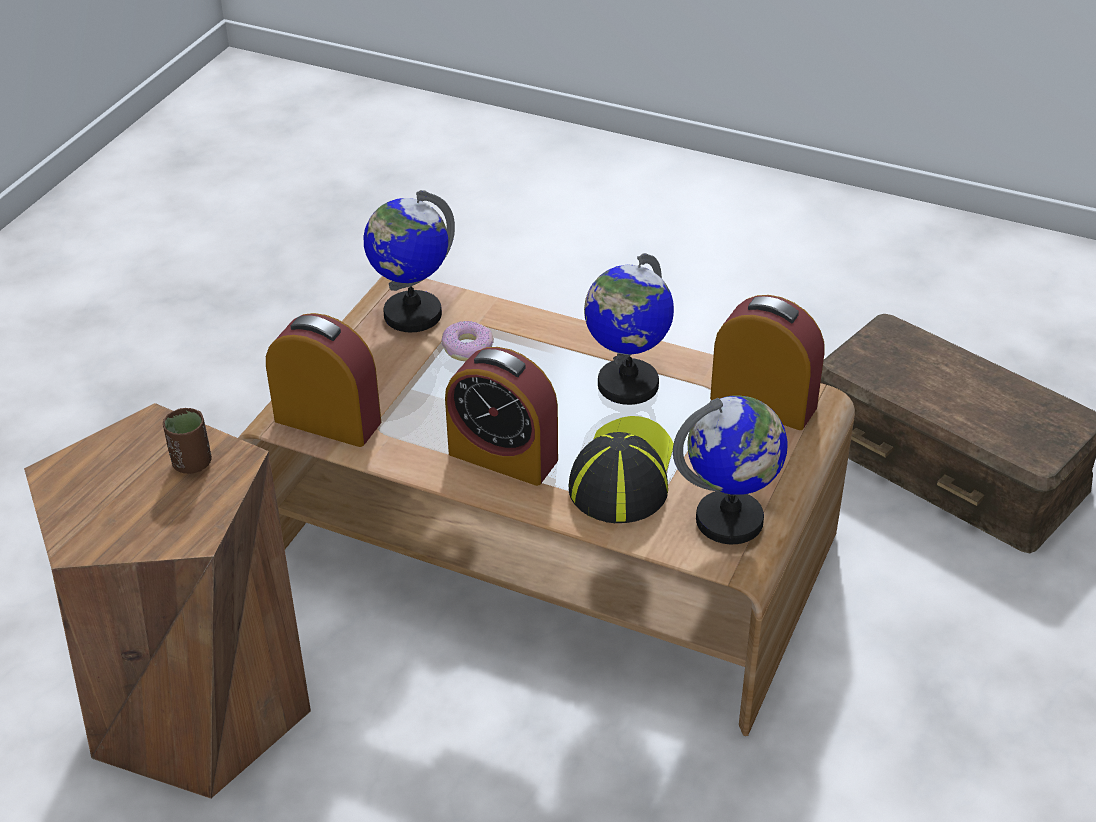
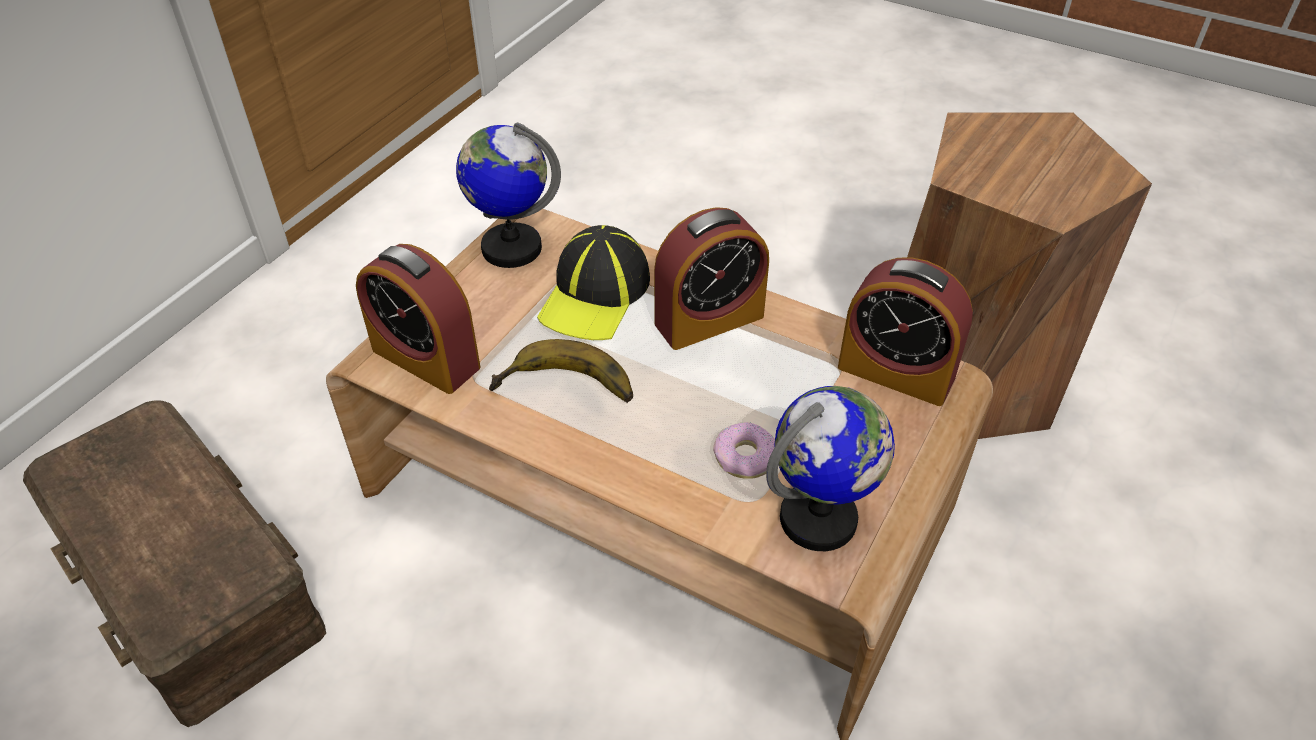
camera: 175 degrees left, 5 degrees up
brown cup [163,408,212,474] -> none
alarm clock [445,347,558,486] -> alarm clock turned 120 degrees clockwise [654,207,769,350]
globe [584,253,674,405] -> banana [489,339,633,403]

